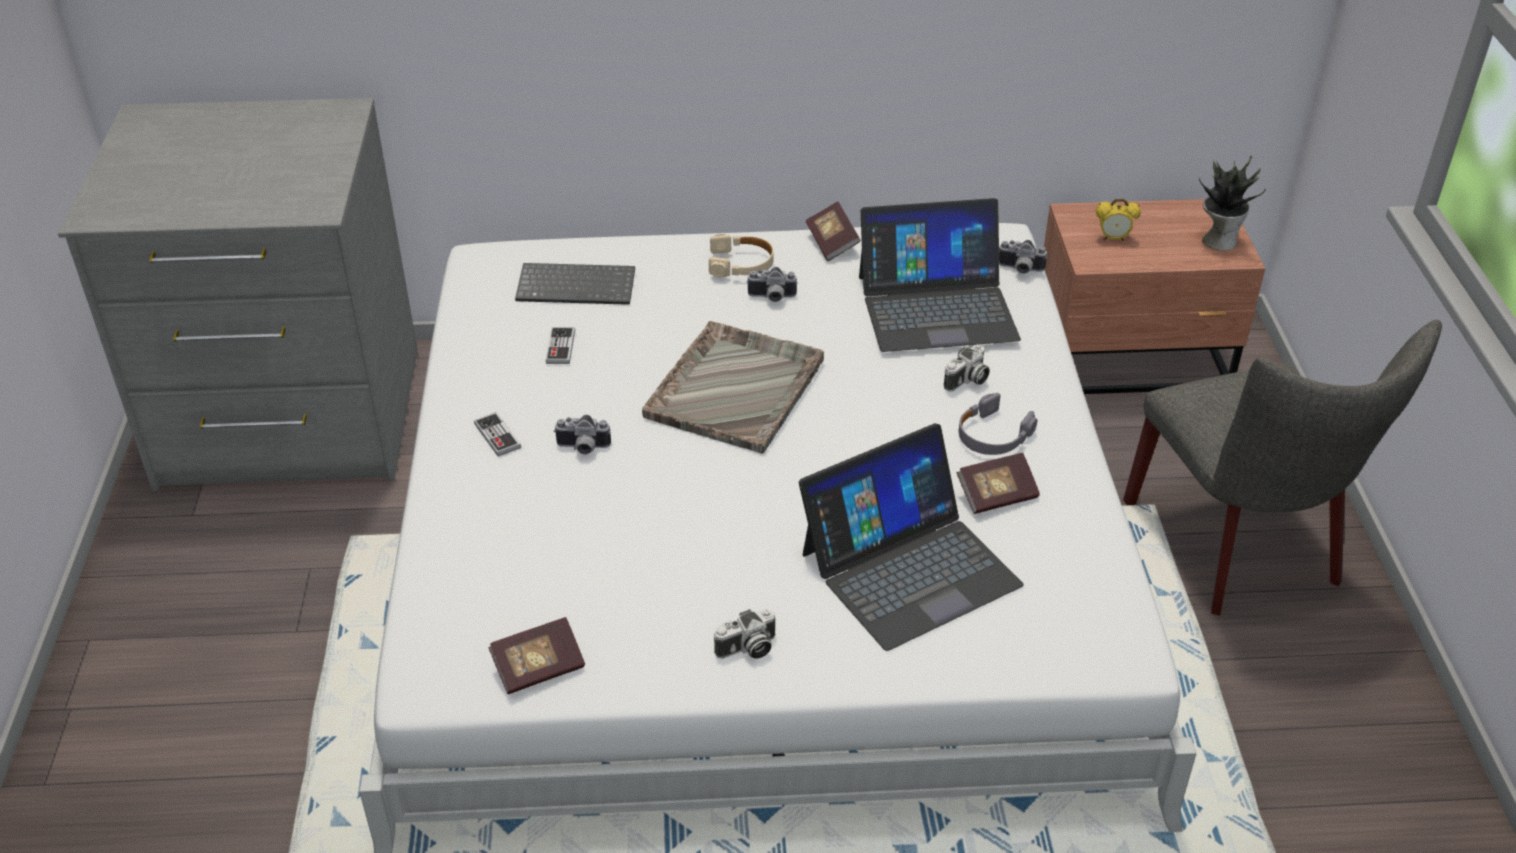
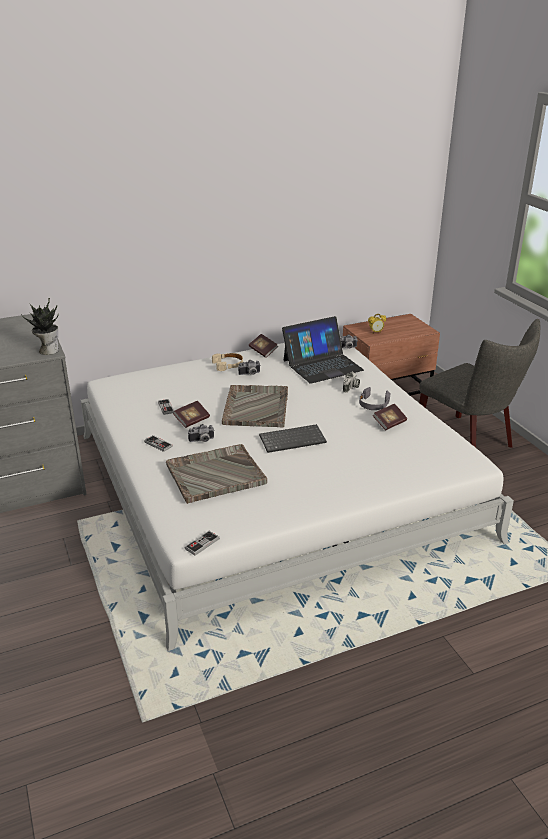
camera: 20 degrees left, 10 degrees down
book [488,617,585,694] -> book moved to [173,401,210,428]
keyboard [515,263,635,305] -> keyboard moved to [259,424,327,453]
camera [714,609,775,659] -> none
laptop [799,423,1024,651] -> none
potted plant [1199,155,1266,251] -> potted plant moved to [22,298,59,355]
none -> grey tray [166,444,267,504]
none -> game controller [185,531,220,555]

